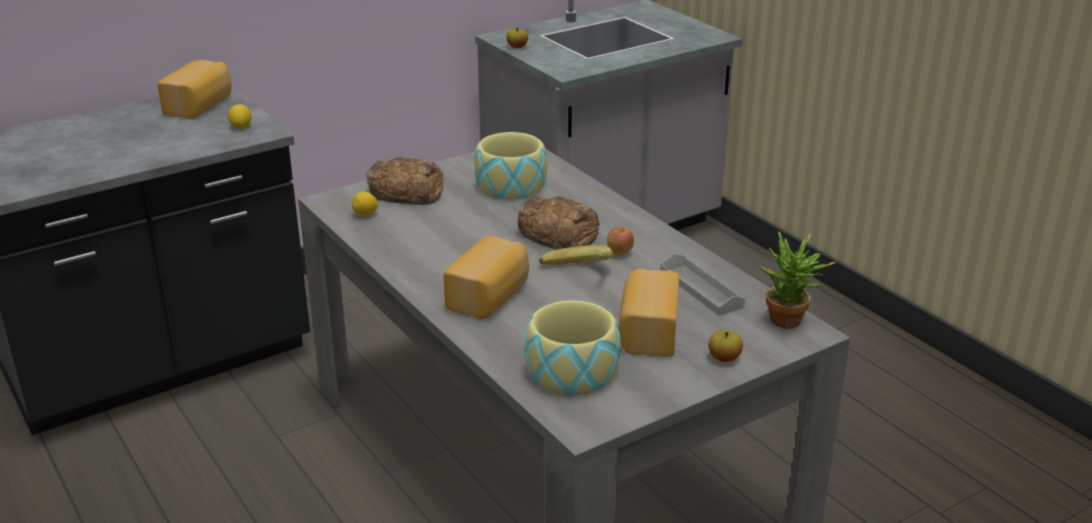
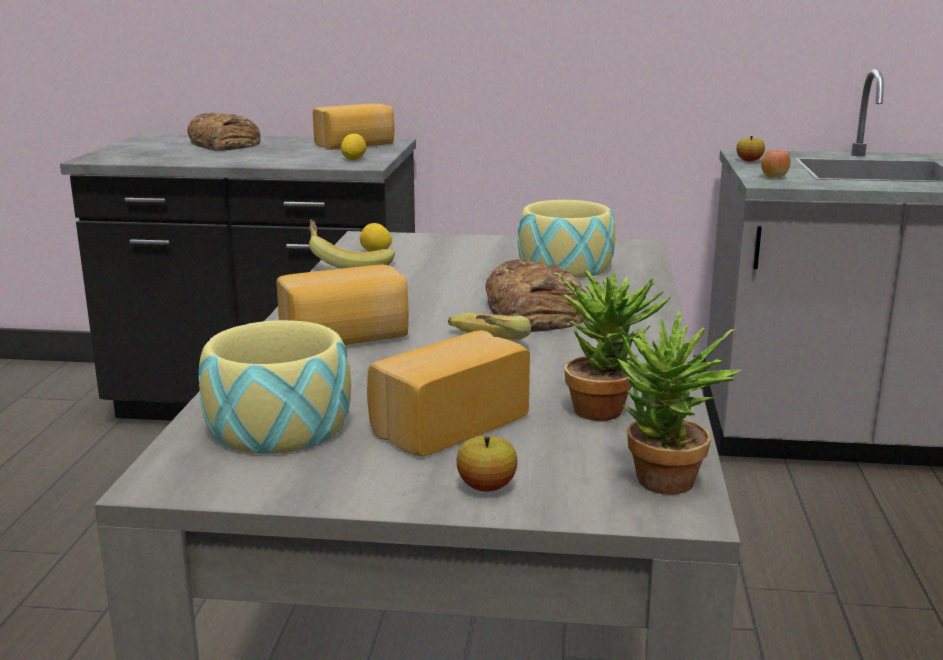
camera: 40 degrees right, 10 degrees down
bread [366,157,444,205] -> bread moved to [187,112,261,151]
apple [607,227,634,256] -> apple moved to [761,150,790,178]
grey tray [660,254,745,316] -> potted plant [554,271,670,421]
none -> banana [309,220,395,269]

